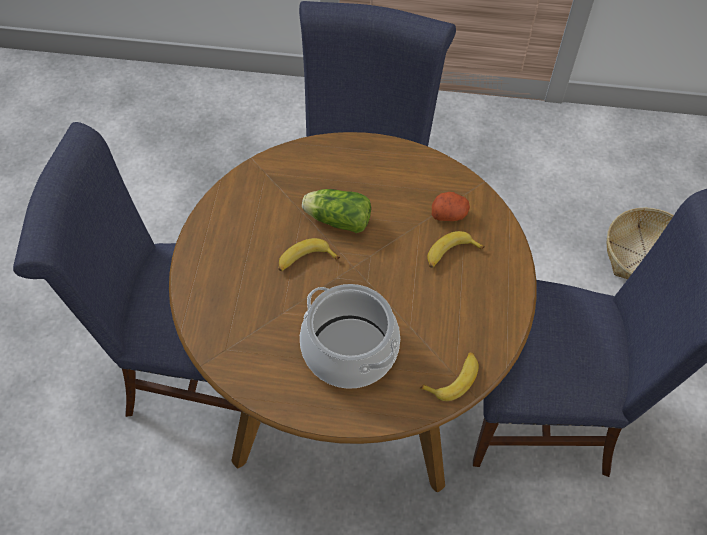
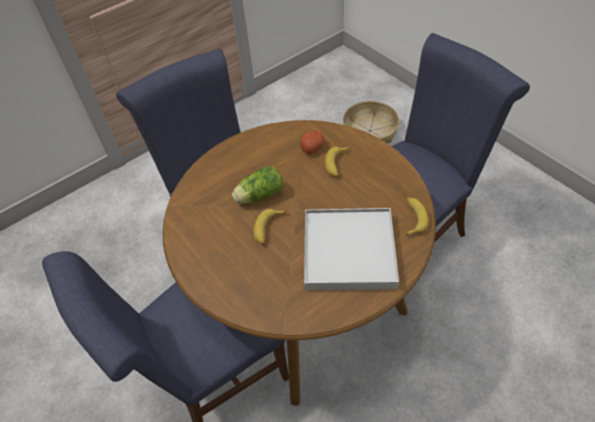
camera: 40 degrees left, 5 degrees down
cooking pot [300,284,400,389] -> white tray [304,208,399,290]

